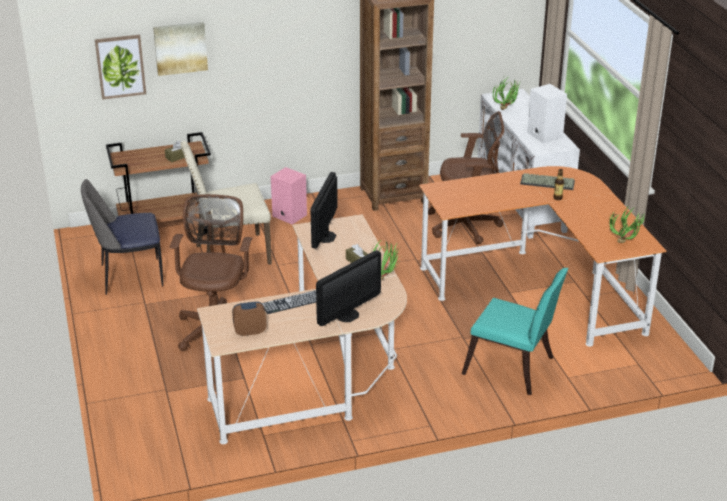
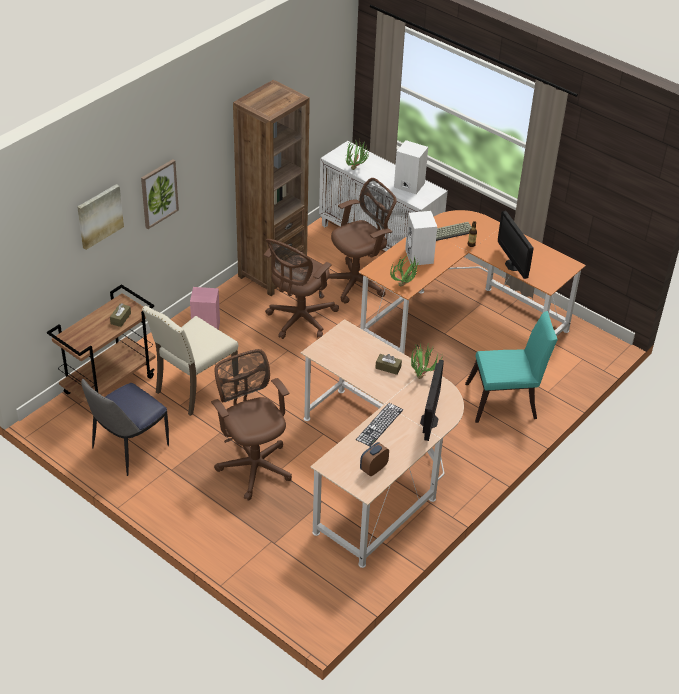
camera: 35 degrees left, 10 degrees up
picture [95,35,146,100] -> picture moved to [141,159,179,229]
monitor [311,172,338,249] -> monitor moved to [498,211,534,279]
potted plant [609,204,646,243] -> potted plant moved to [390,255,420,286]
none -> brown office chair [264,239,339,339]
none -> white speaker [405,211,437,265]

